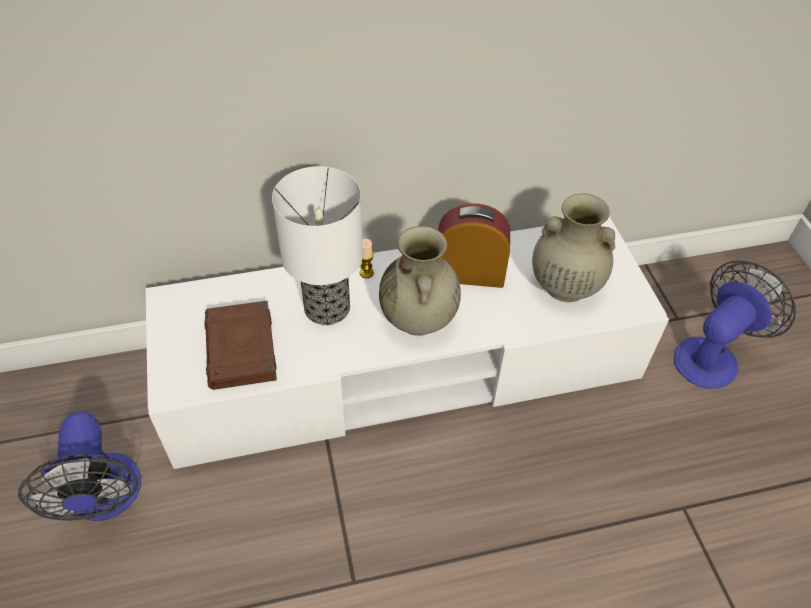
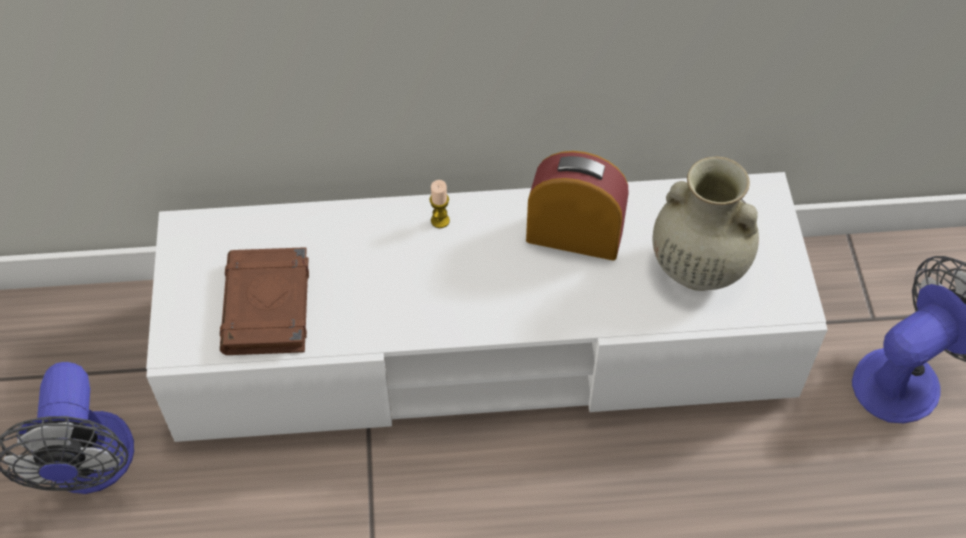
camera: 10 degrees right, 5 degrees up
table lamp [272,166,363,325] -> none
beige vase [379,226,461,336] -> none

